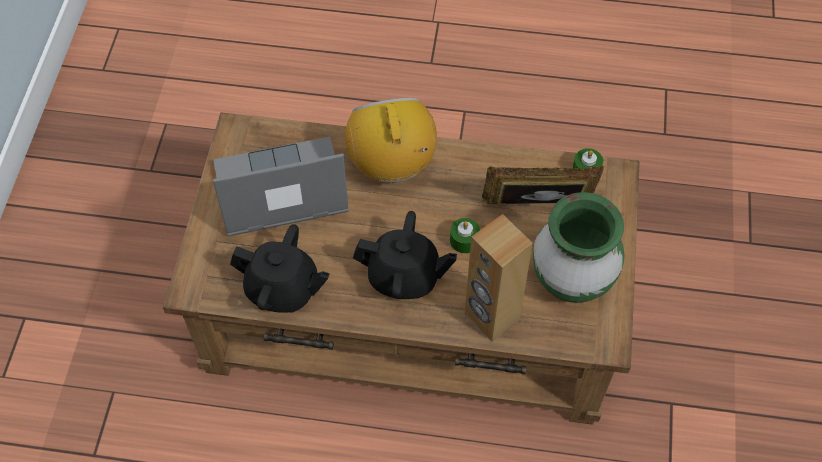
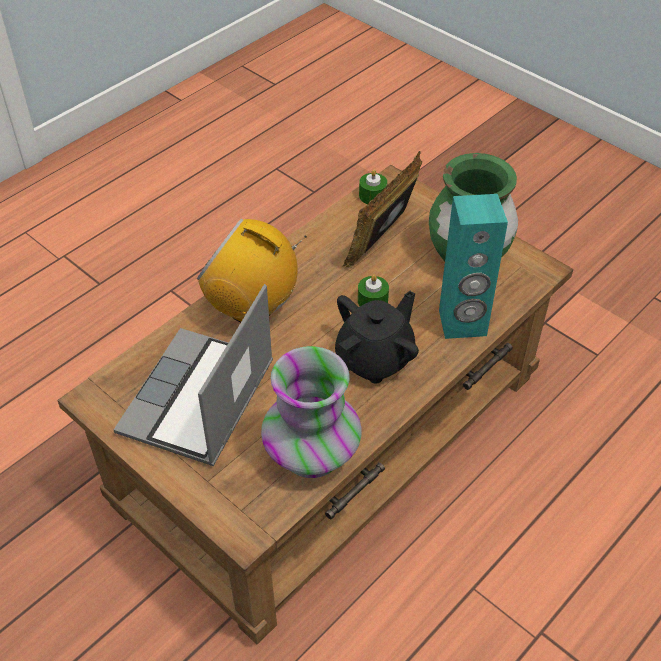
camera: 55 degrees left, 10 degrees down
black teapot [230,224,330,313] -> vase [261,346,361,478]
brown speaker [465,214,533,341] -> turquoise speaker [439,194,508,339]

